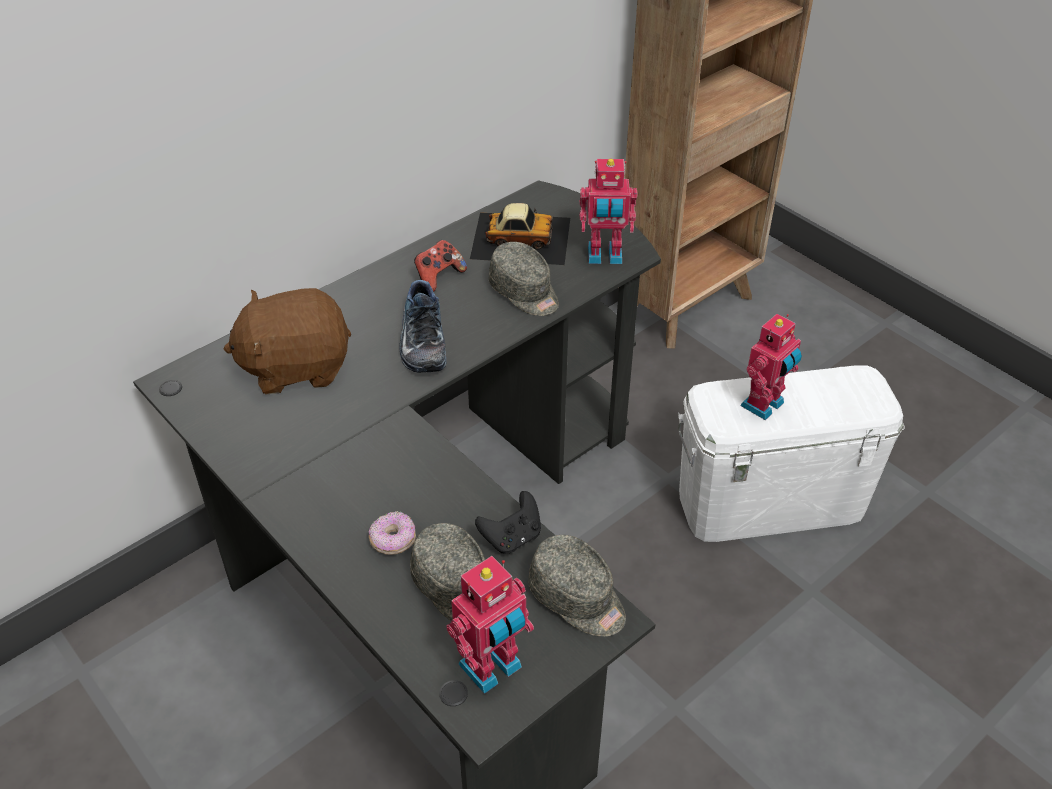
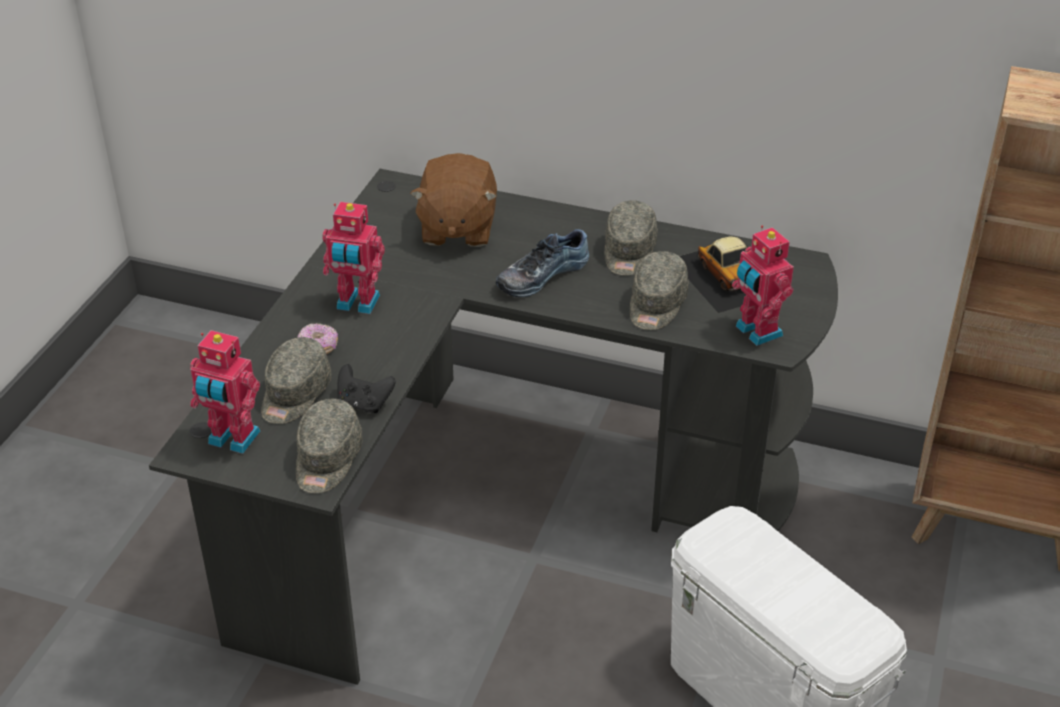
camera: 60 degrees right, 5 degrees down
brown plush toy [224,288,351,394] -> brown plush toy turned 135 degrees counterclockwise [410,153,497,247]
game controller [414,240,467,292] -> grey cap [604,200,657,276]
toy robot [740,314,802,420] -> toy robot moved to [322,202,385,314]

